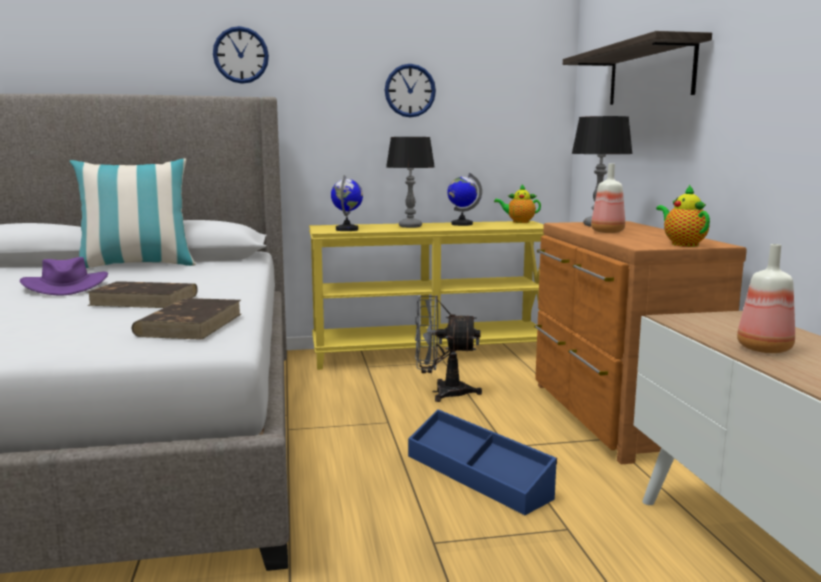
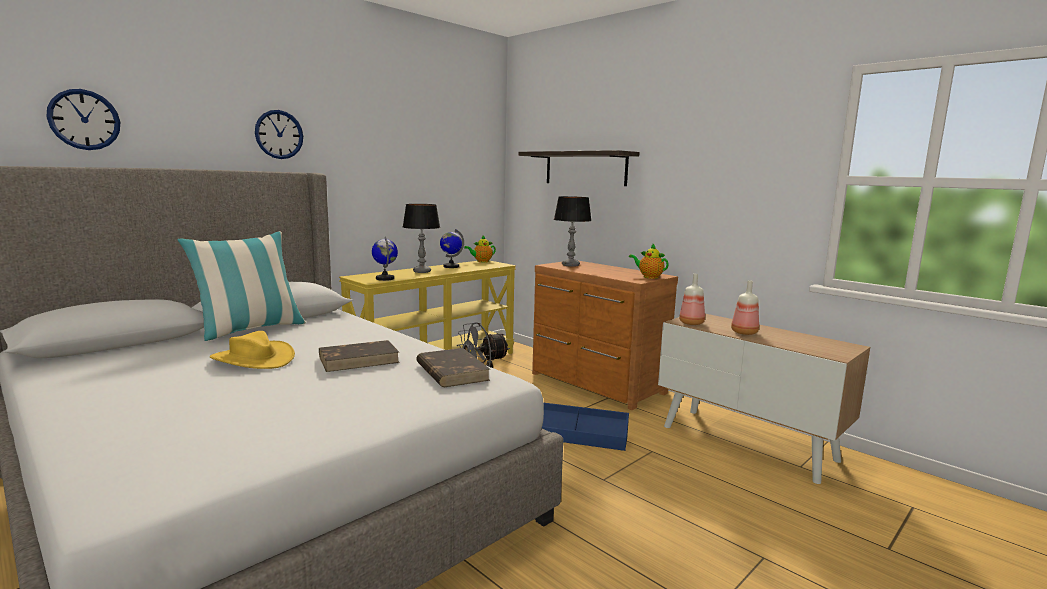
camera: 35 degrees left, 0 degrees up
purple hat [20,257,108,296] -> yellow hat [210,331,295,369]
wall clock [385,64,436,117] -> wall clock moved to [47,89,120,150]
bottle [591,163,625,233] -> bottle moved to [679,274,705,325]

